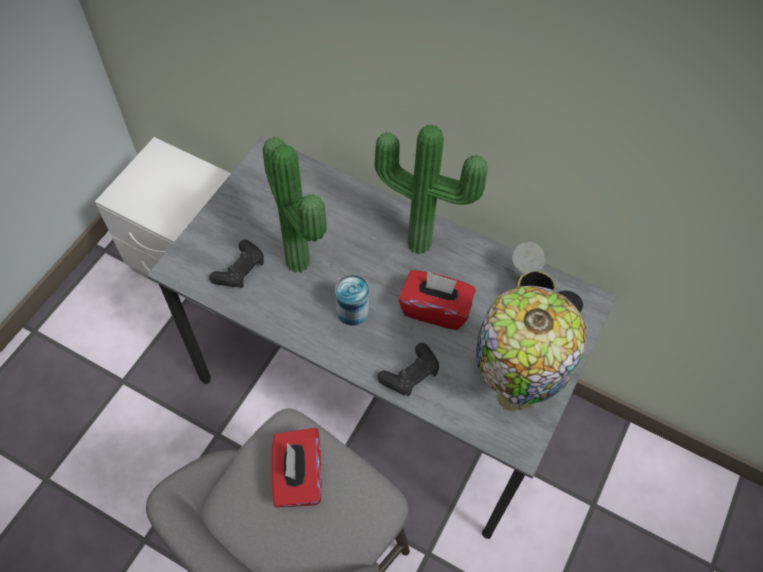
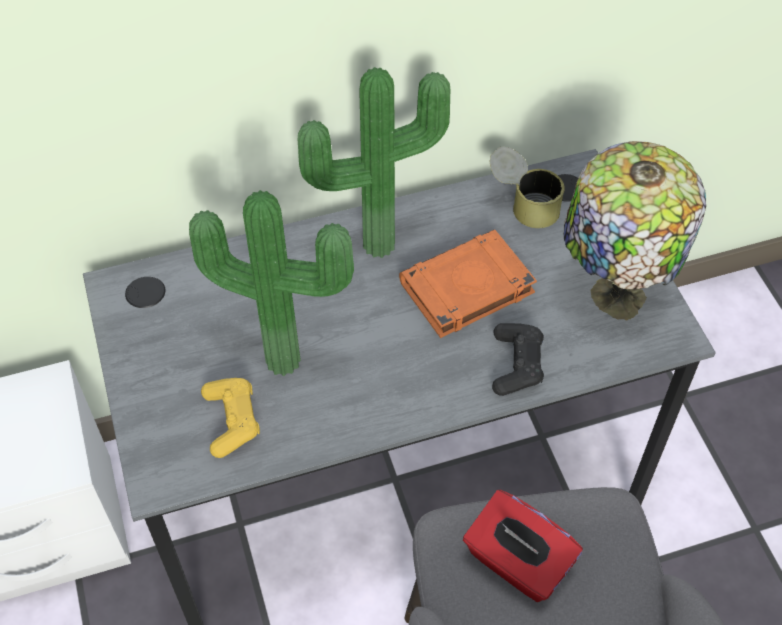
camera: 45 degrees left, 5 degrees down
black game controller [209,240,264,288] -> yellow game controller [201,378,260,458]
can [335,275,369,326] -> none
red tissue box [399,270,476,330] -> orange book [399,230,537,338]

